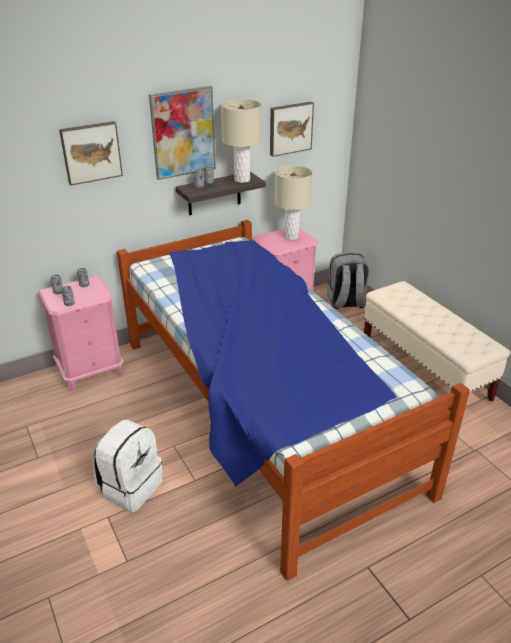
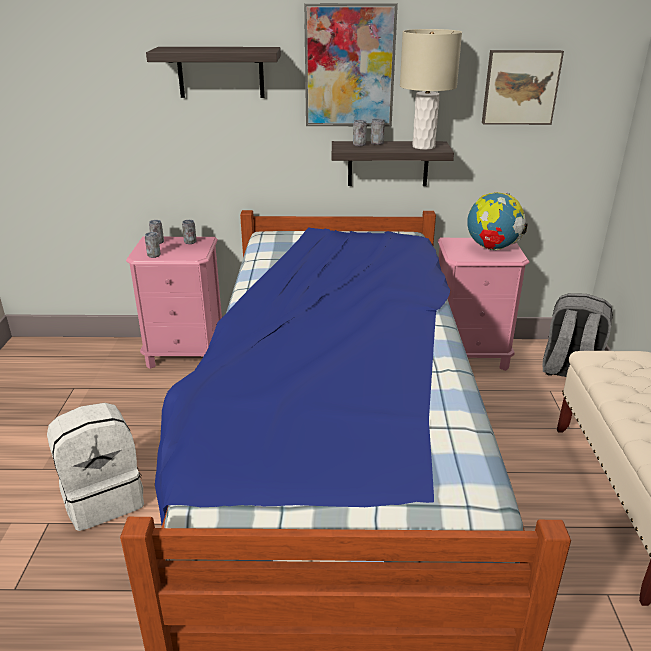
camera: 30 degrees right, 5 degrees down
picture [59,121,123,185] -> shelf [146,47,281,98]
beige table lamp [275,165,312,240] -> globe [467,192,528,250]

